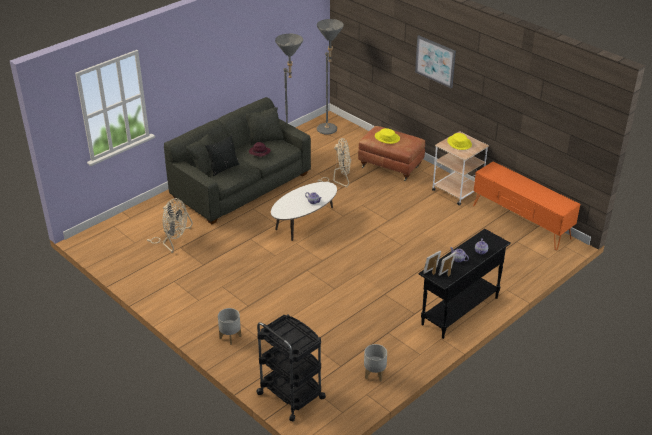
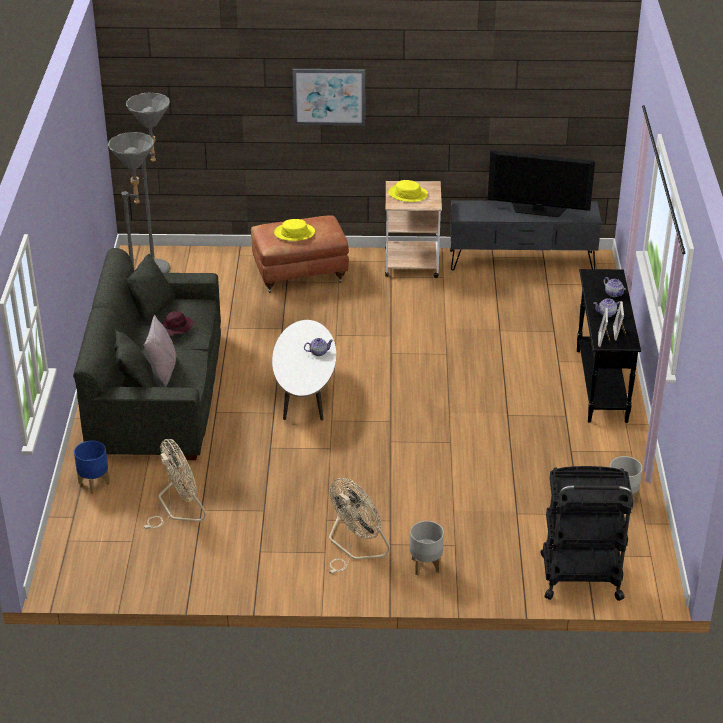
camera: 45 degrees left, 0 degrees up
black pillow [205,135,239,176] -> purple pillow [144,315,176,387]
beige fan [317,138,351,188] -> beige fan moved to [329,478,390,574]
orange tv stand [473,161,581,250] -> grey tv stand [450,200,602,271]
none -> blue planter [74,441,110,494]
none -> television [488,150,595,217]

